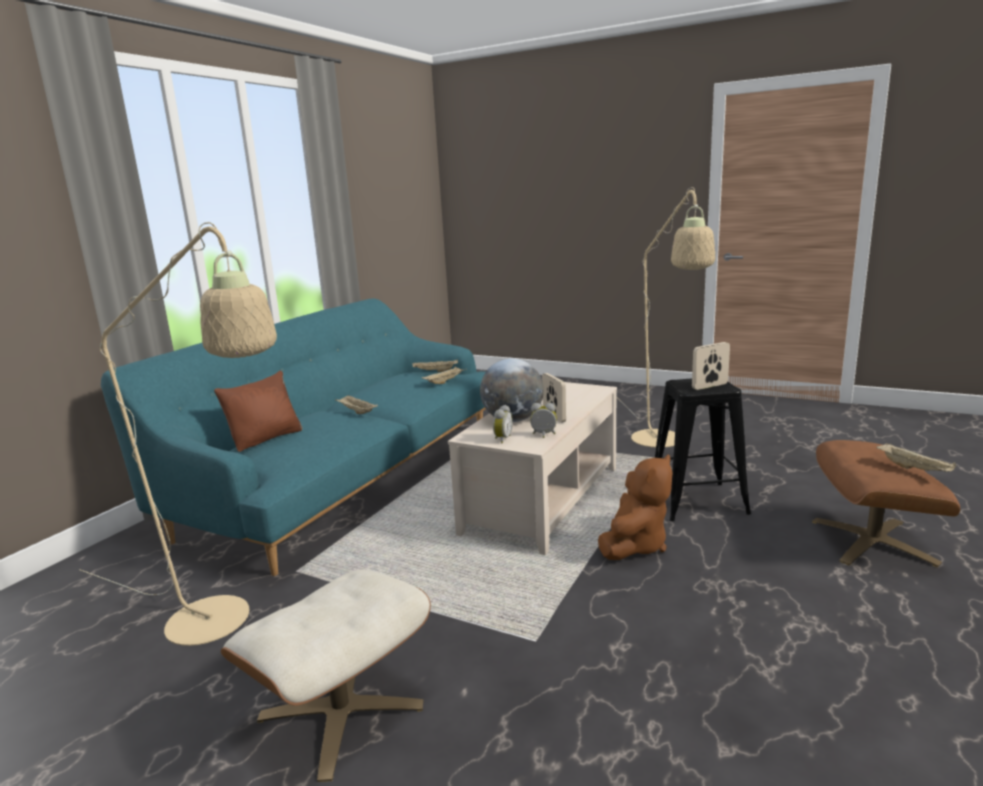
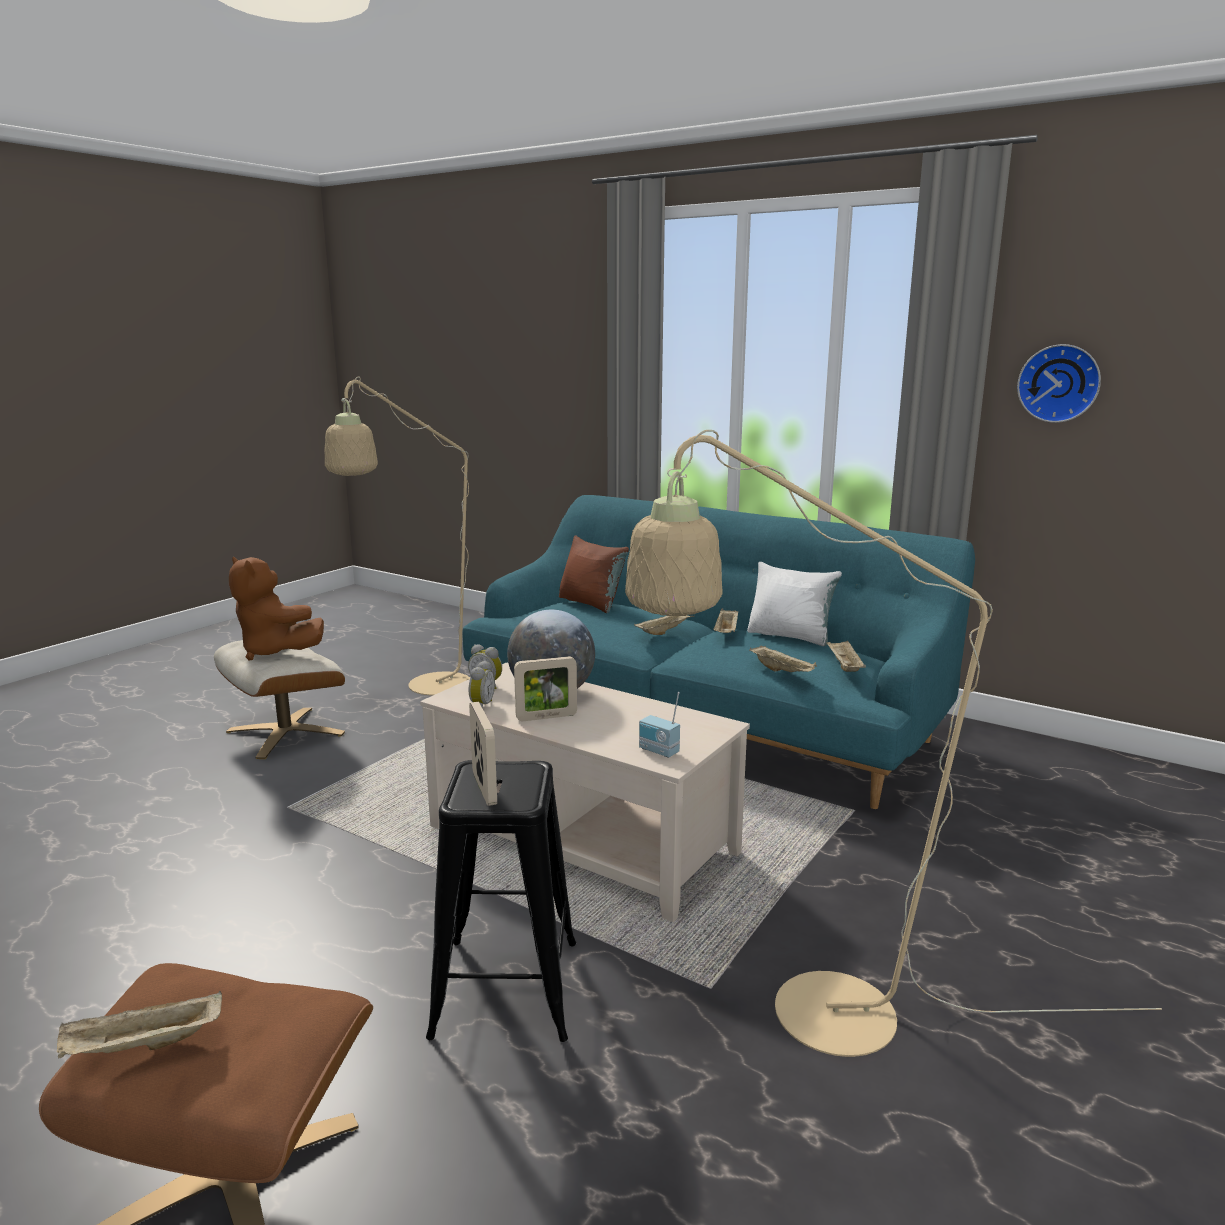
camera: 95 degrees right, 0 degrees up
brown plush toy [598,454,673,560] -> brown plush toy moved to [229,557,324,661]
none -> radio [639,692,680,758]
none -> beige tray [713,608,738,633]
none -> white pillow [747,562,842,646]
none -> wall clock [1017,344,1101,423]

